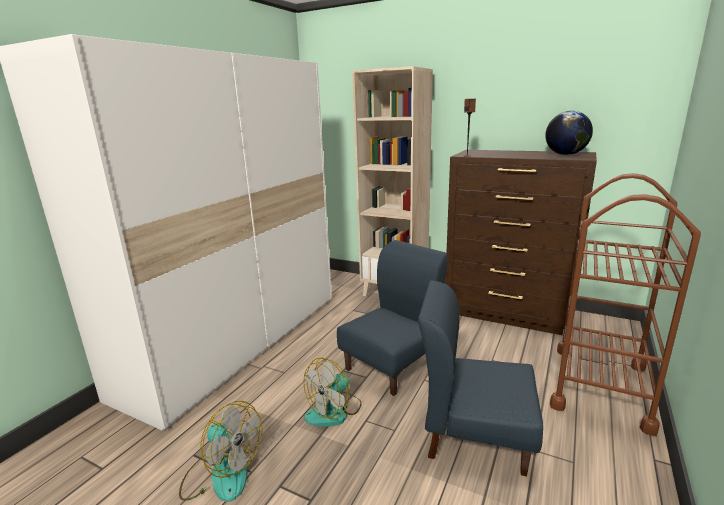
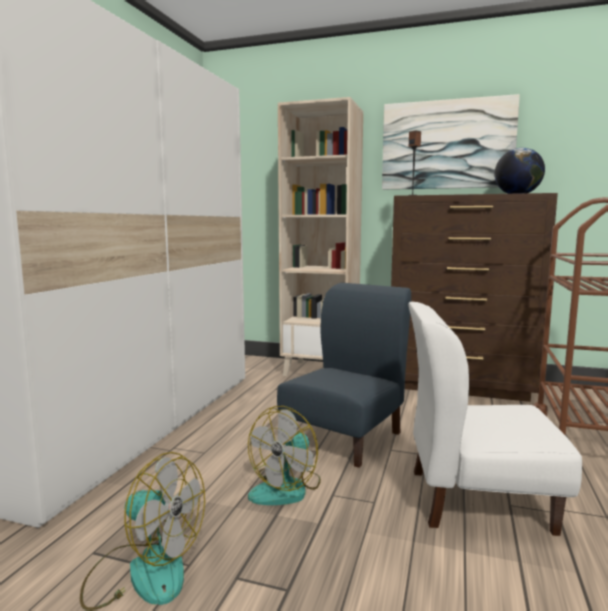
camera: 10 degrees left, 10 degrees down
blue chair [418,281,543,476] -> white chair [408,302,582,536]
none -> picture [382,94,520,190]

